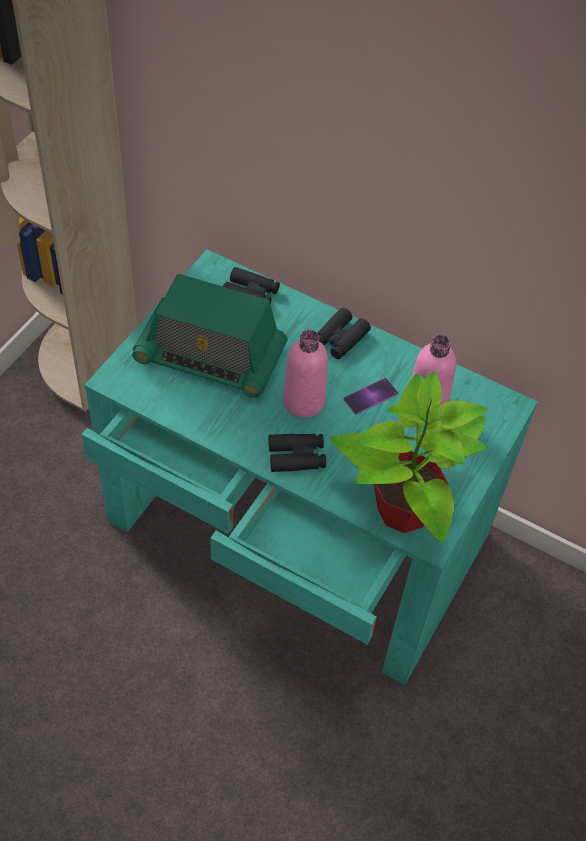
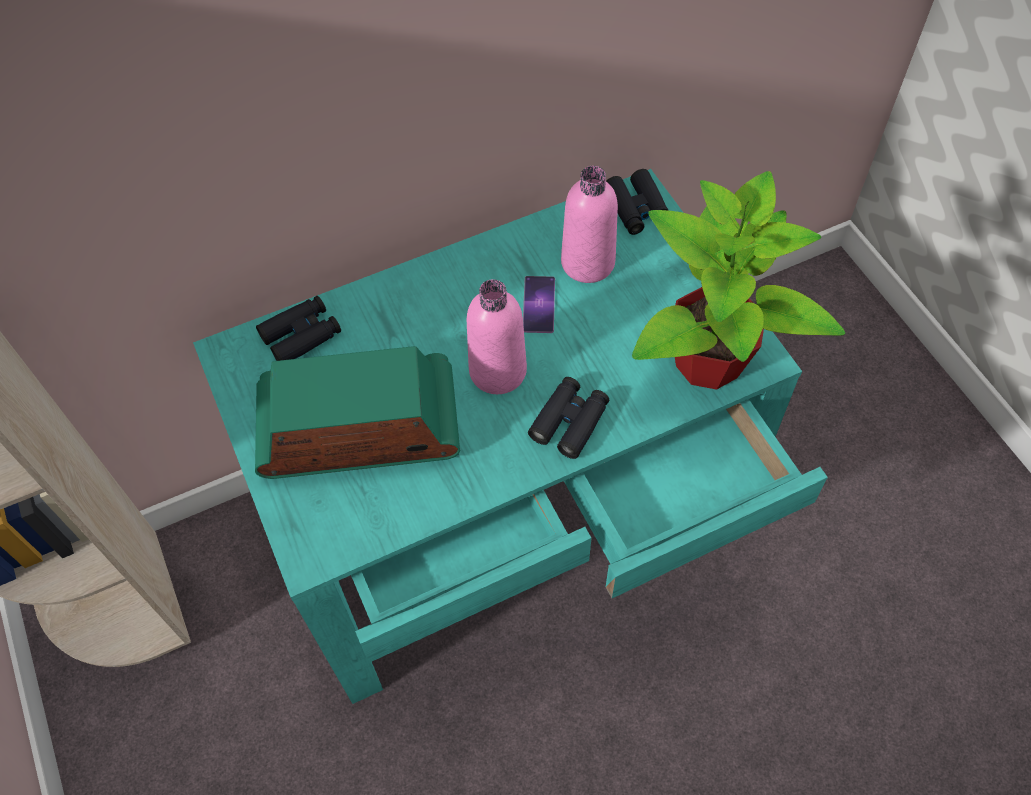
camera: 50 degrees left, 5 degrees up
radio [132,274,287,398] -> radio turned 150 degrees counterclockwise [255,346,460,479]
black binoculars [318,308,371,359] -> black binoculars moved to [606,169,669,235]

